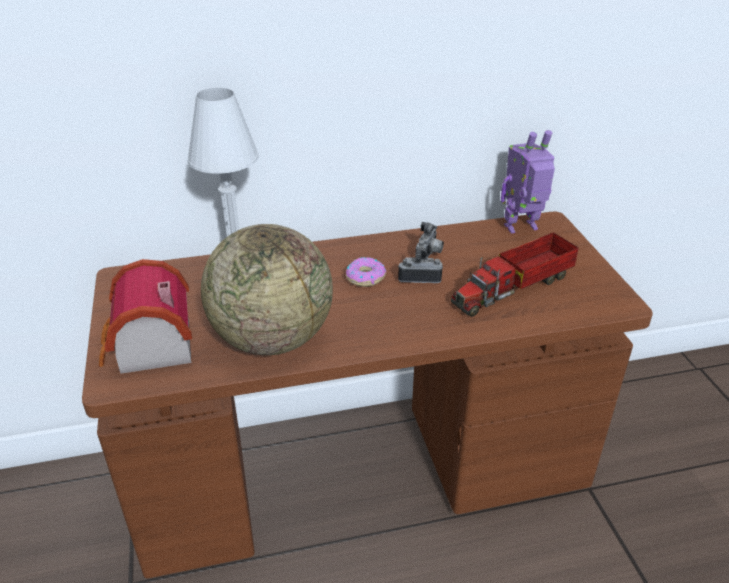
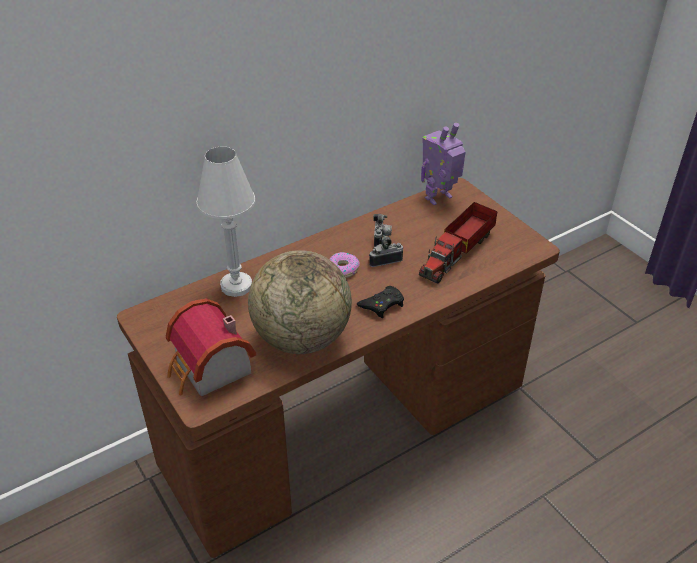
camera: 20 degrees left, 5 degrees up
none -> black game controller [357,286,404,318]

